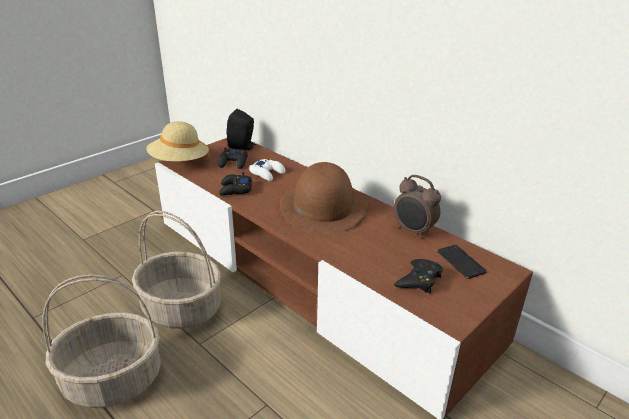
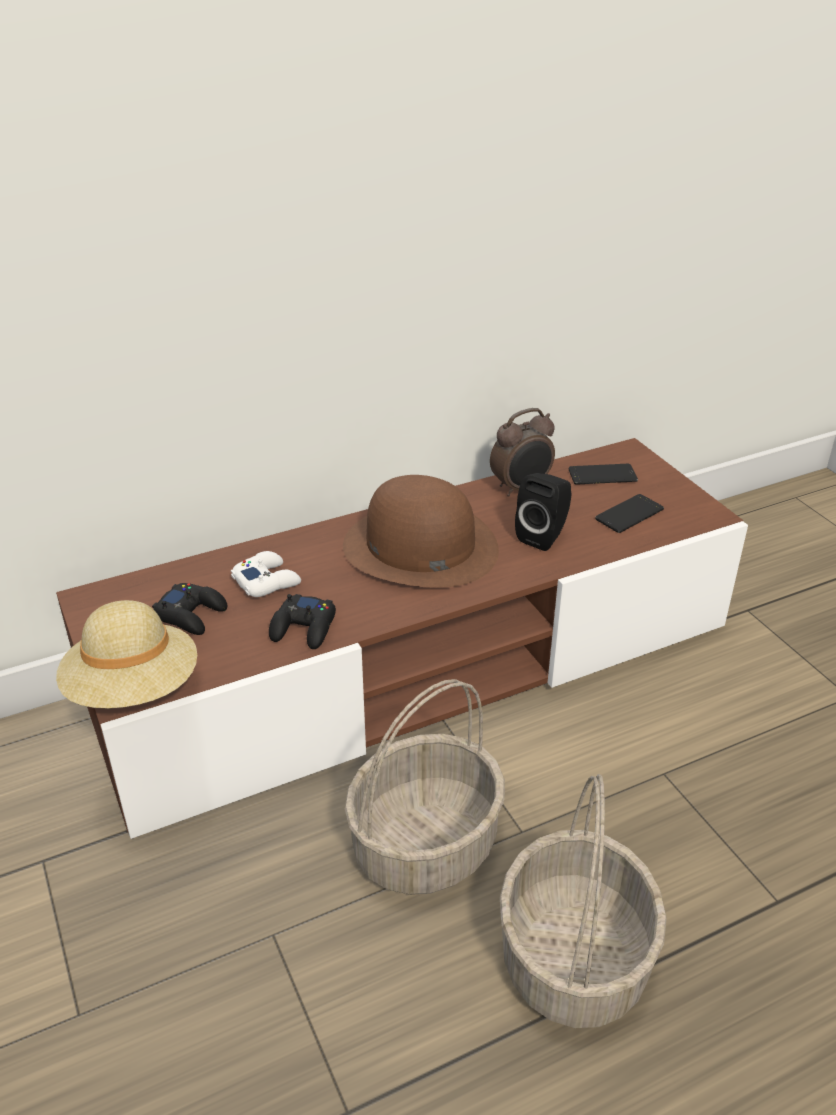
camera: 70 degrees left, 5 degrees up
black speaker [226,109,256,150] -> black speaker moved to [515,473,572,551]
black game controller [394,259,443,293] -> phone [595,494,664,533]

